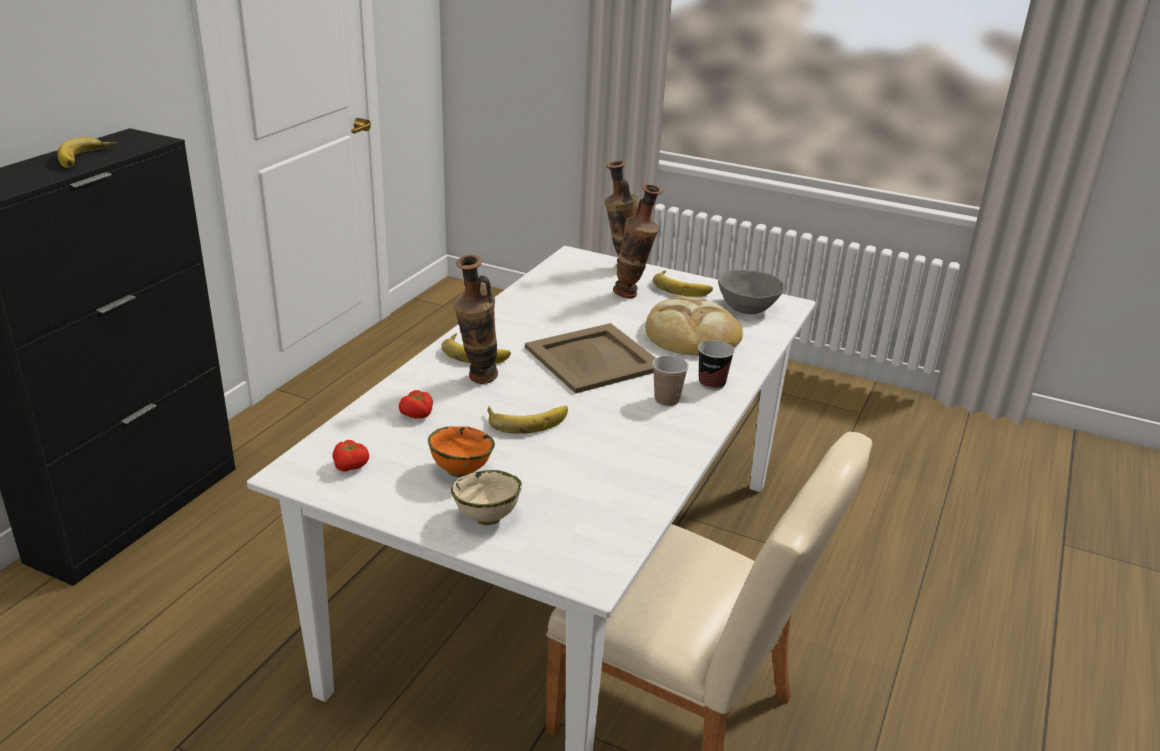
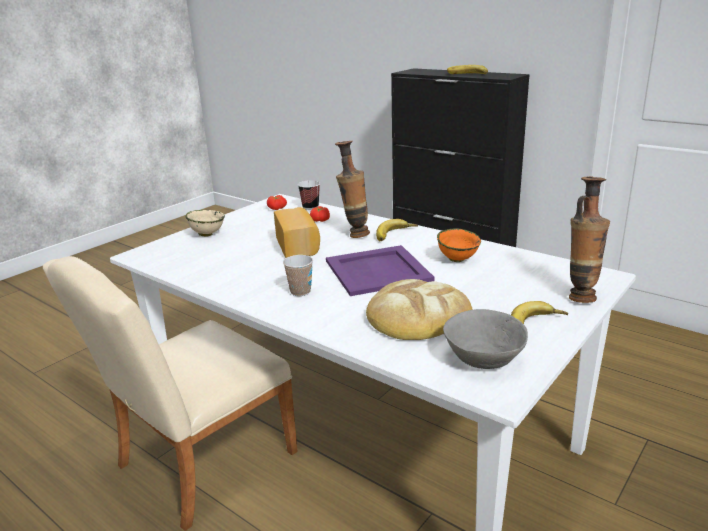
camera: 105 degrees right, 5 degrees down
orange bowl [428,426,495,477] -> orange bowl moved to [437,228,481,262]
banana [487,406,568,434] -> bread [274,207,320,258]
beige tray [525,323,655,394] -> purple tray [326,245,434,296]
vase [613,184,663,298] -> none
cup [698,340,735,390] -> cup moved to [298,180,320,210]

